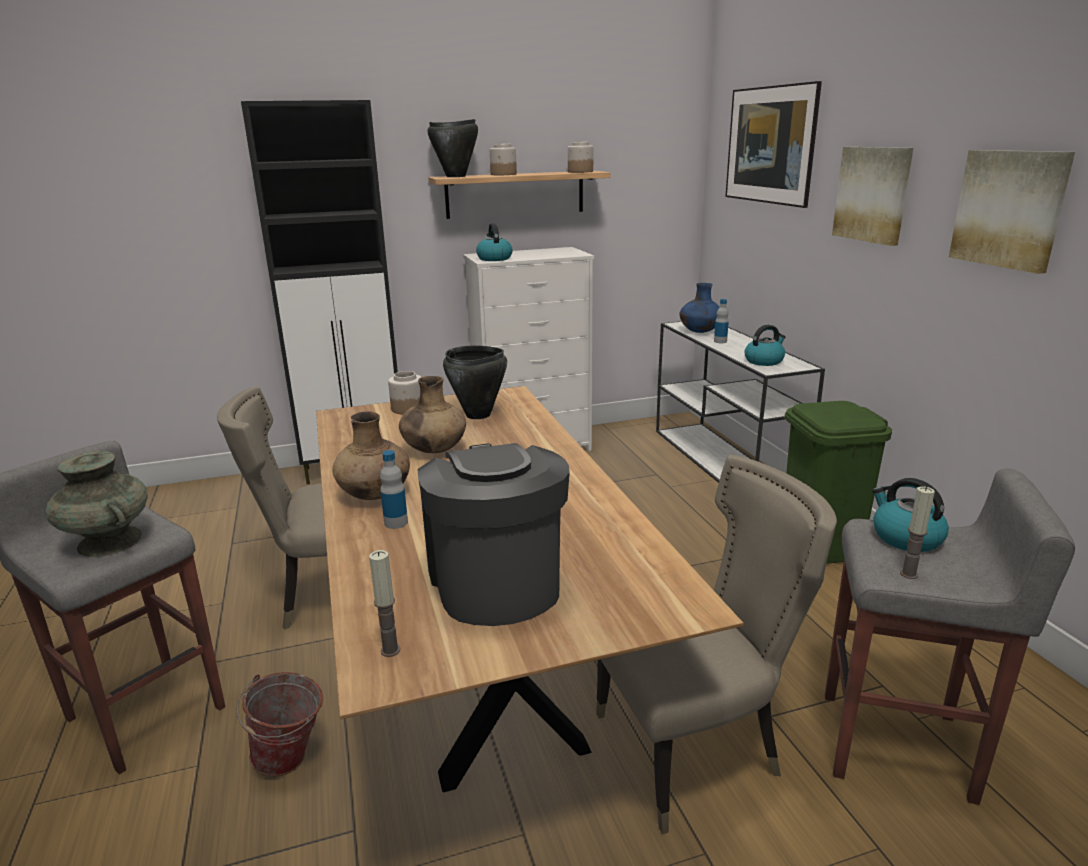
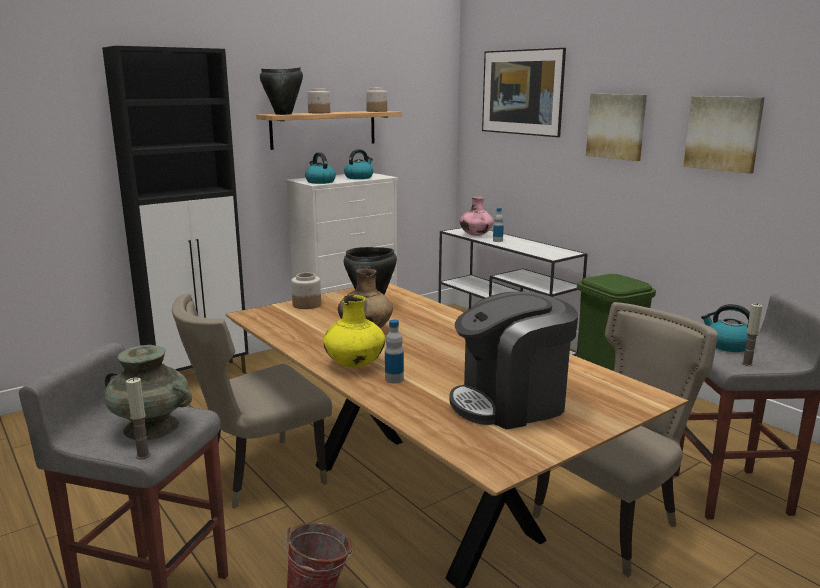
camera: 20 degrees left, 5 degrees down
brown vase [332,411,410,500] -> yellow vase [323,295,385,367]
candle [369,550,400,657] -> candle moved to [126,378,151,459]
coffee machine [418,443,570,626] -> coffee machine turned 75 degrees counterclockwise [449,291,578,430]
blue vase [679,283,720,333] -> pink vase [460,197,494,236]
kettle [744,325,786,366] -> kettle moved to [344,149,374,179]

